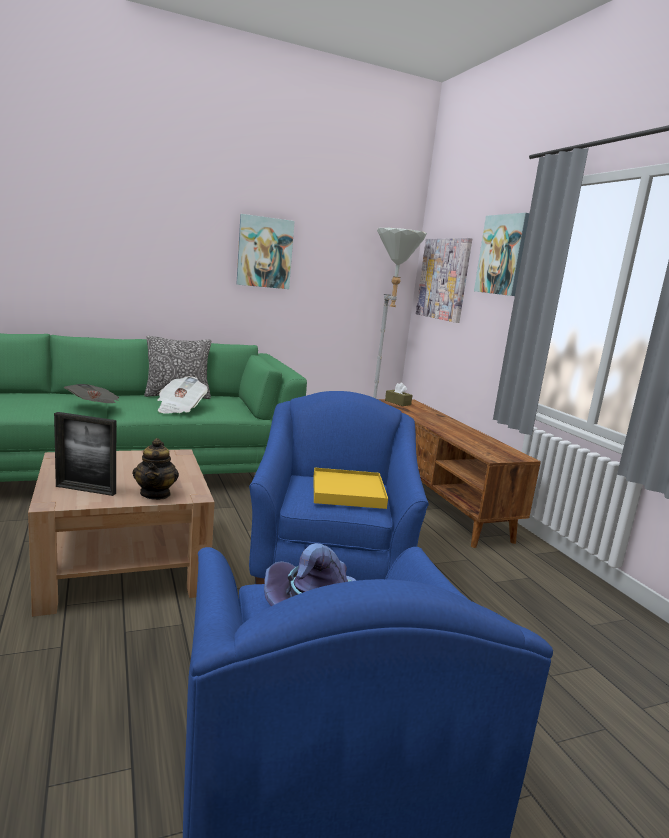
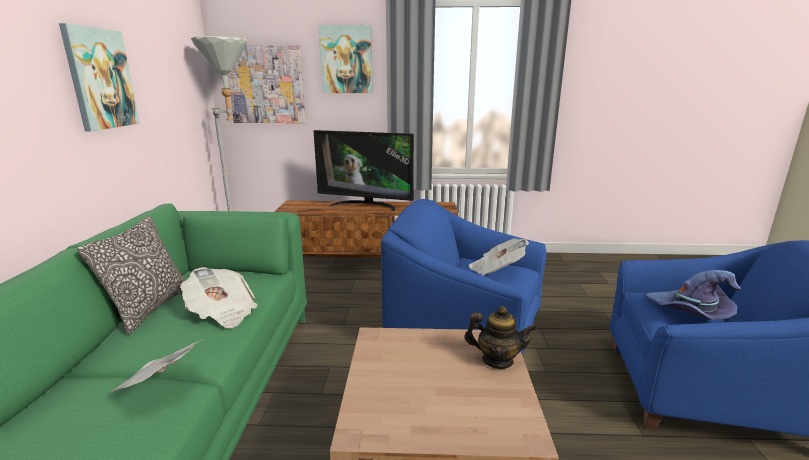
camera: 65 degrees left, 5 degrees up
picture frame [54,412,116,496] -> none
yellow tray [313,467,388,509] -> newspaper [469,238,529,276]
brown tissue box [385,383,413,406] -> none
none -> television [313,130,414,211]

